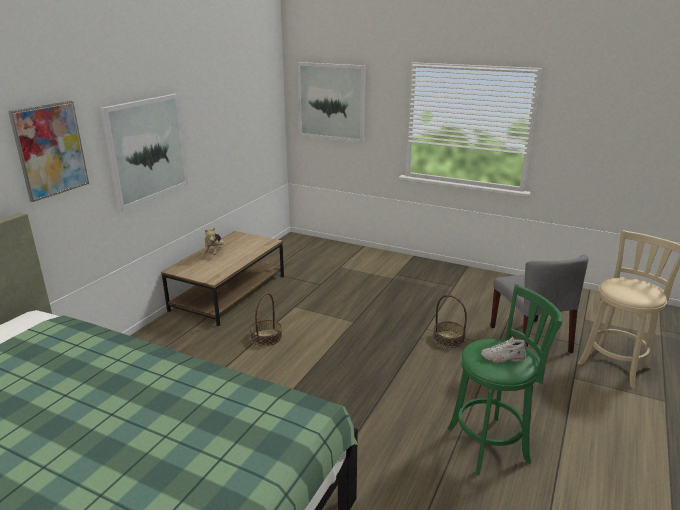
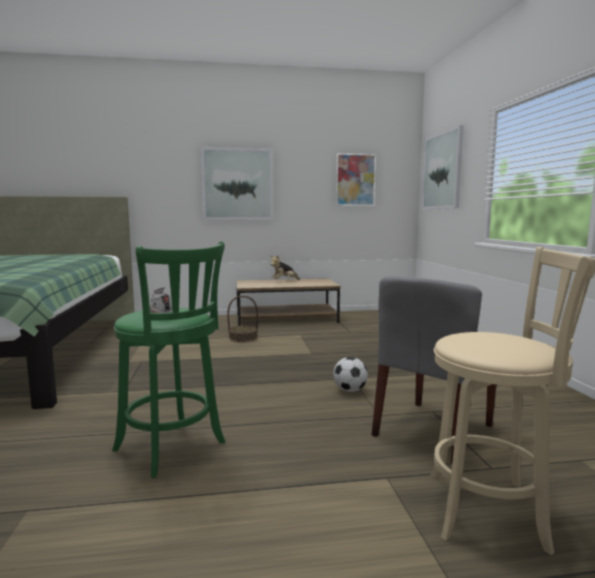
camera: 55 degrees right, 15 degrees down
picture [8,101,89,202] -> picture moved to [336,153,376,206]
basket [433,295,467,348] -> football [333,357,368,392]

